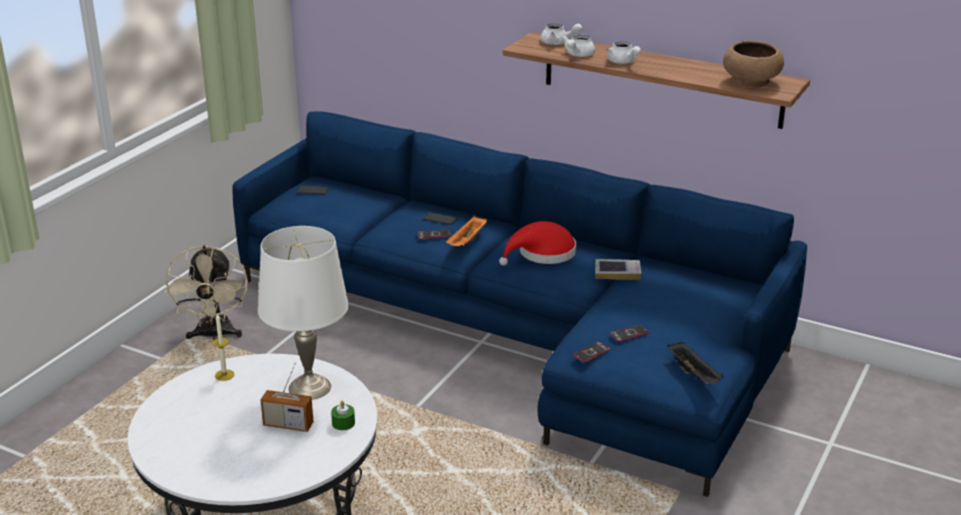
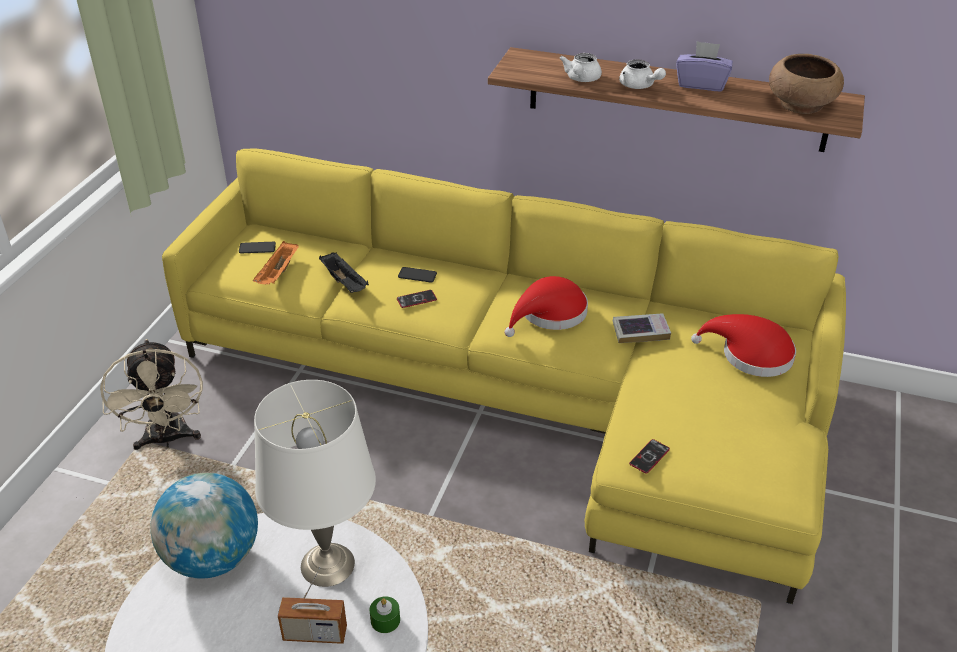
camera: 10 degrees left, 10 degrees up
candle [212,314,235,381] -> globe [150,473,258,579]
blue sofa [232,111,807,497] -> yellow sofa [162,149,846,604]
orange tray [446,215,487,246] -> orange tray moved to [253,241,299,284]
white teapot [541,23,582,45] -> none
phone [610,325,649,342] -> none
black tray [667,342,723,384] -> black tray moved to [319,252,369,293]
none -> purple tissue box [676,41,733,91]
none -> red hat [691,314,796,377]

